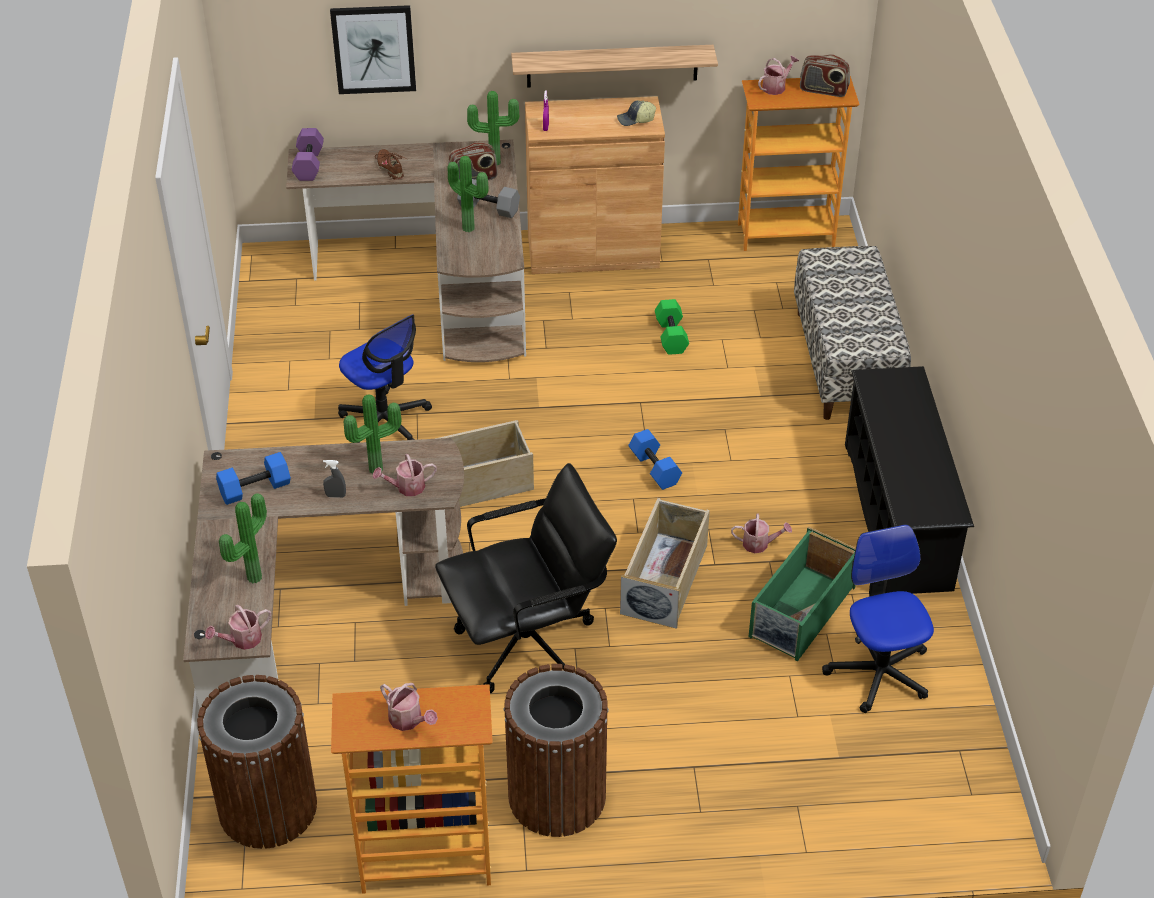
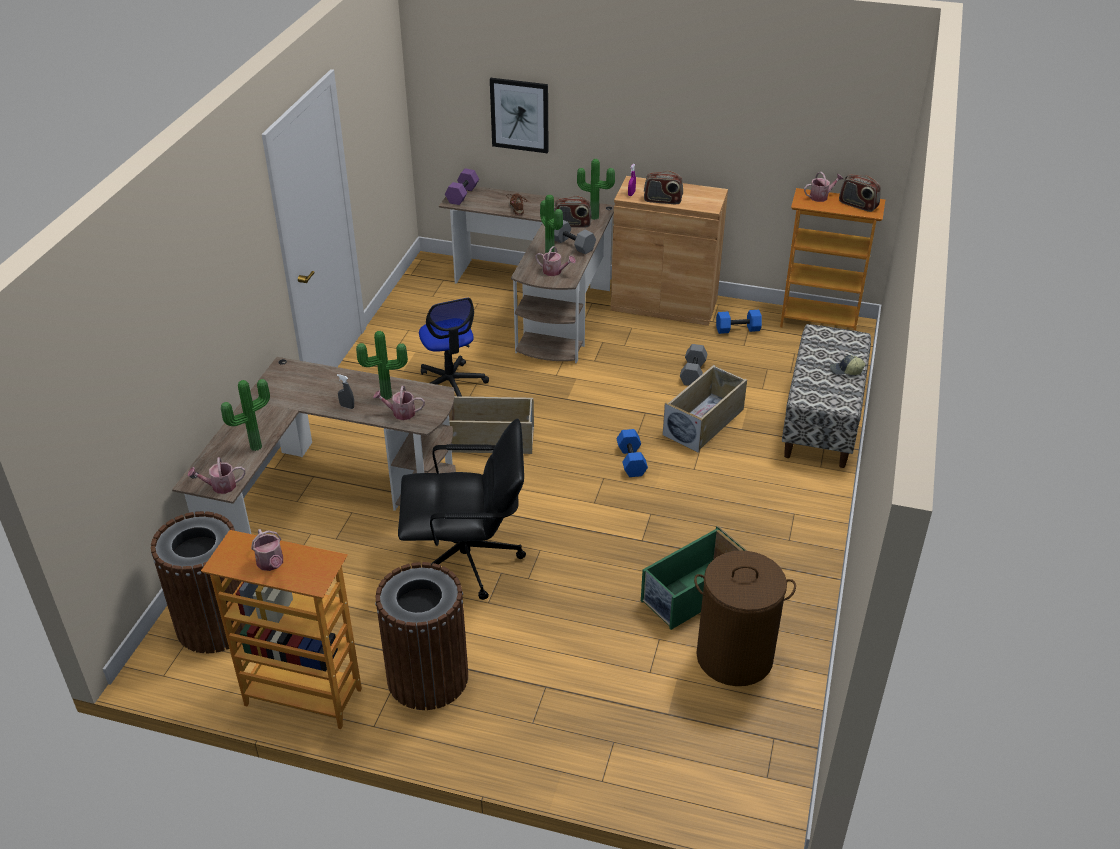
camera: 20 degrees right, 5 degrees down
blue dumbbell [216,452,291,505] -> blue dumbbell moved to [716,310,762,334]
shelf [511,45,718,88] -> none
cap [617,100,656,126] -> cap moved to [830,355,866,375]
beige storage box [620,498,710,629] -> beige storage box moved to [663,365,747,453]
green dumbbell [655,299,689,355] -> grey dumbbell [680,344,708,386]
watering can [731,514,792,553] -> watering can moved to [535,246,576,276]
office chair [822,524,934,713] -> brown laundry basket [694,550,796,686]
black shoe rack [845,366,974,594] -> none
none -> radio [644,171,683,204]

